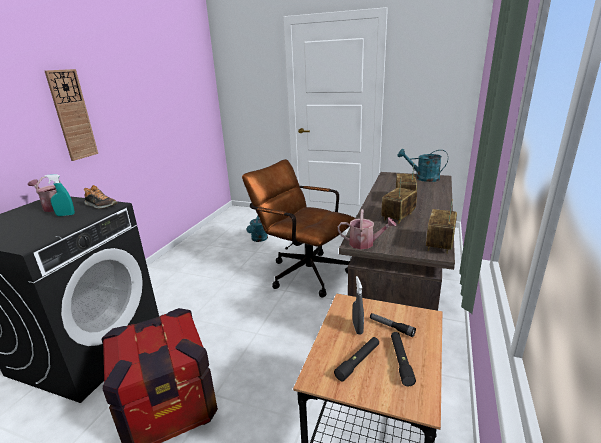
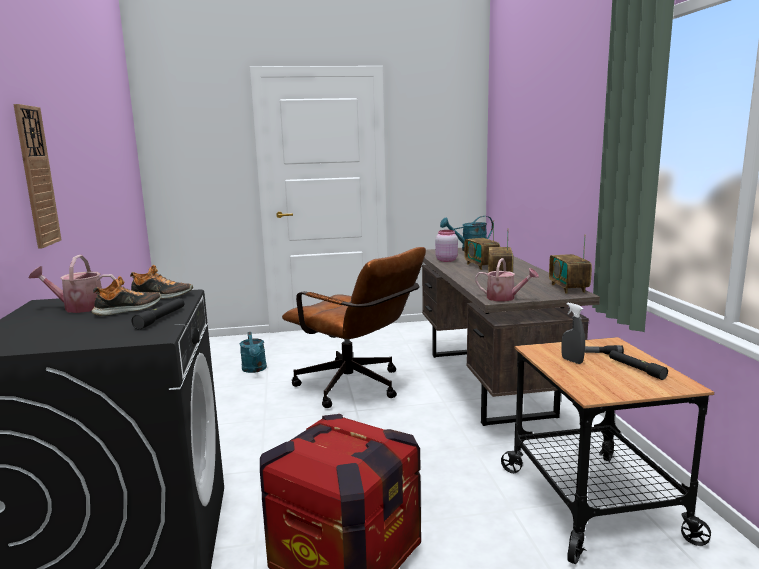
camera: 30 degrees left, 10 degrees down
turquoise spray bottle [45,174,75,216] -> shoe [91,276,161,316]
brown office chair [242,159,355,297] -> brown office chair turned 150 degrees counterclockwise [282,247,426,408]
black flashlight [334,337,379,381] -> black flashlight moved to [132,298,184,330]
watering can [338,209,397,249] -> watering can turned 45 degrees clockwise [475,258,539,302]
none -> pink jar [435,230,458,262]

